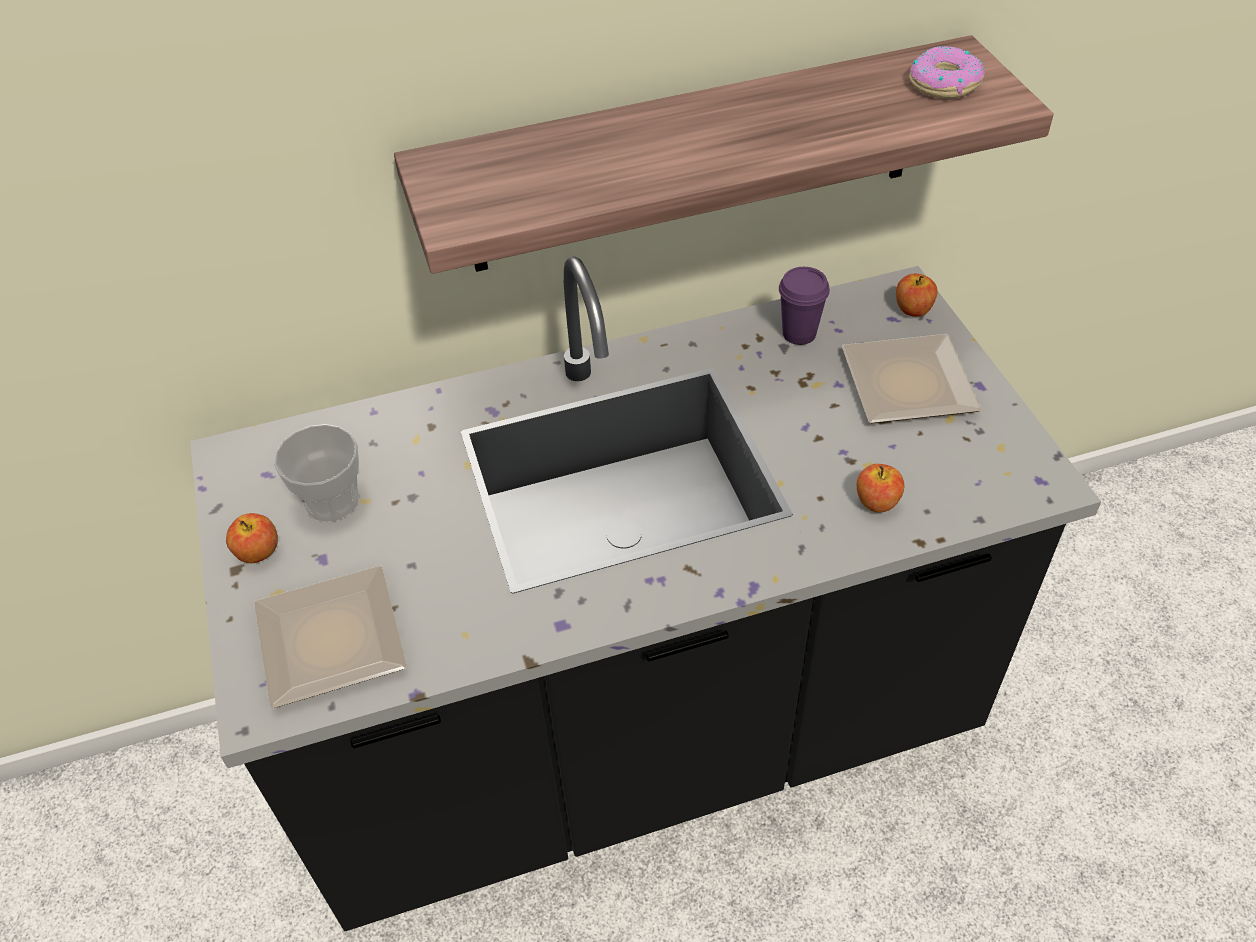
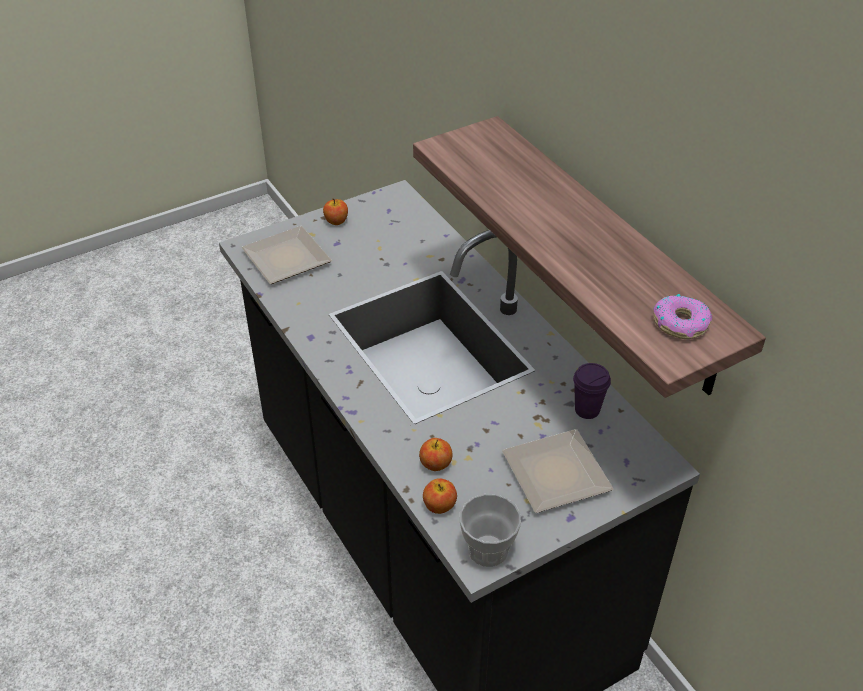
camera: 75 degrees right, 5 degrees down
cup [274,424,359,522] -> cup moved to [460,494,521,567]
apple [896,274,937,317] -> apple moved to [423,478,457,514]

